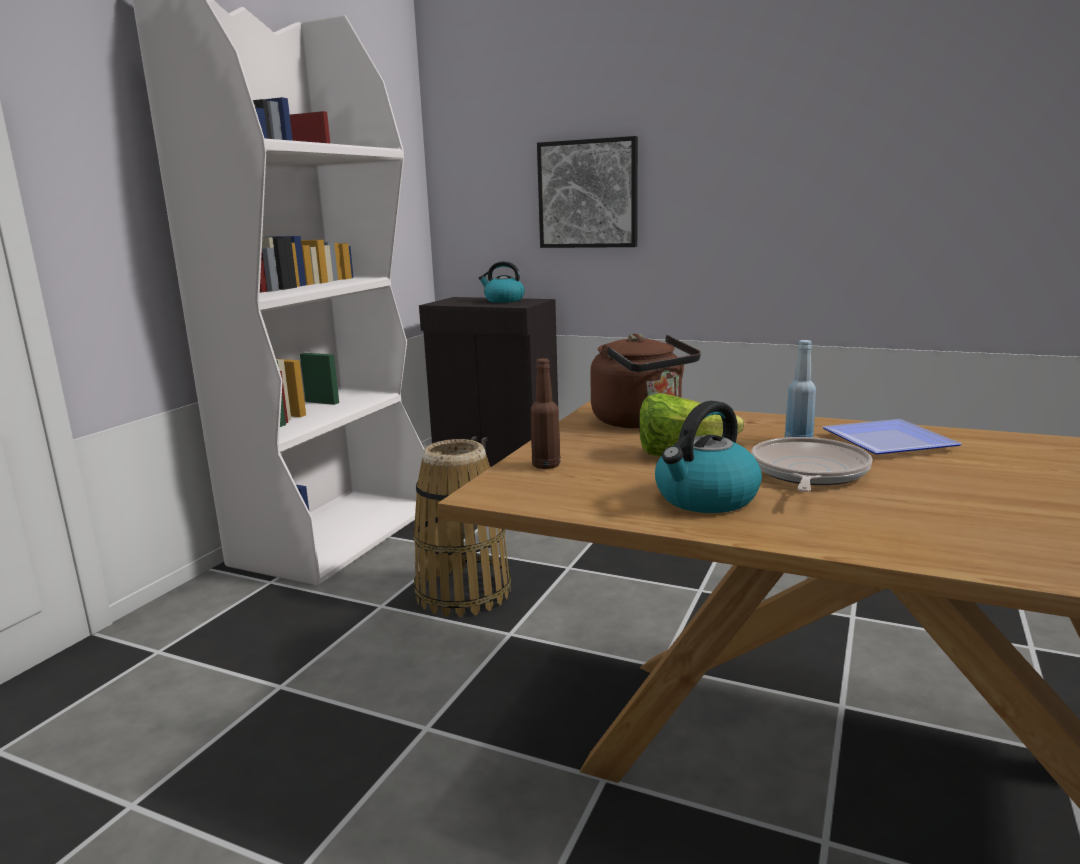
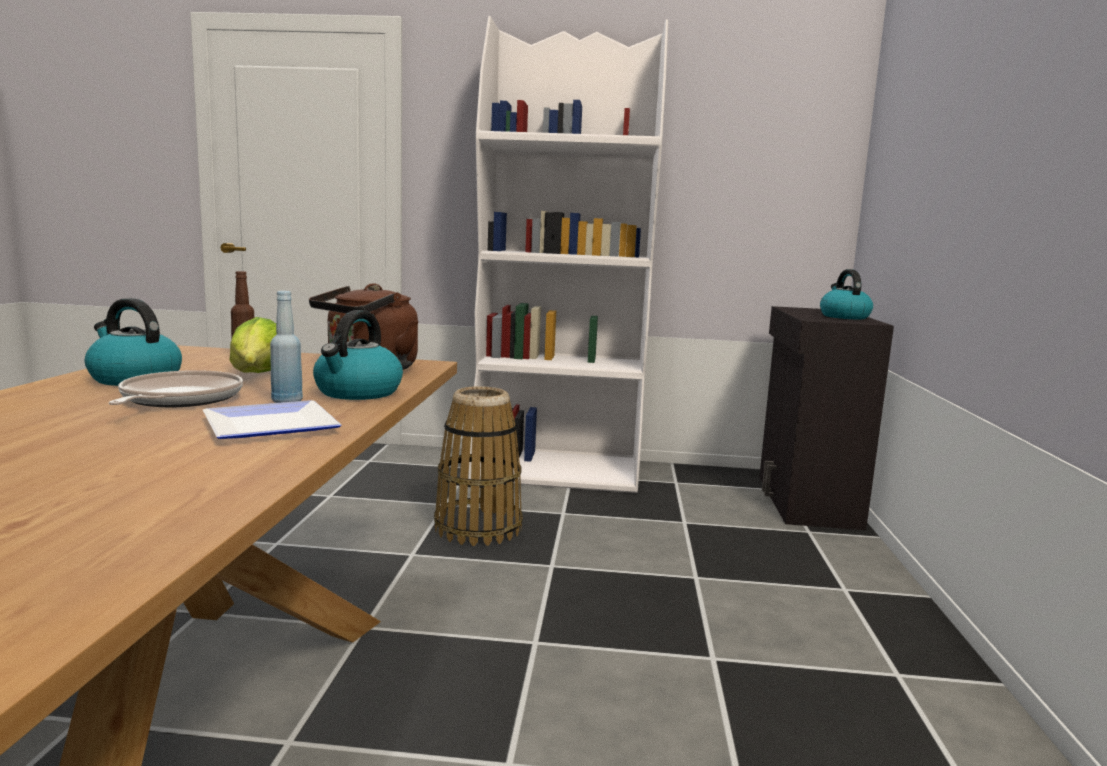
camera: 70 degrees right, 5 degrees down
picture [537,136,638,248] -> none
frying pan [751,437,872,492] -> frying pan turned 90 degrees counterclockwise [109,370,243,407]
none -> kettle [313,310,403,400]

